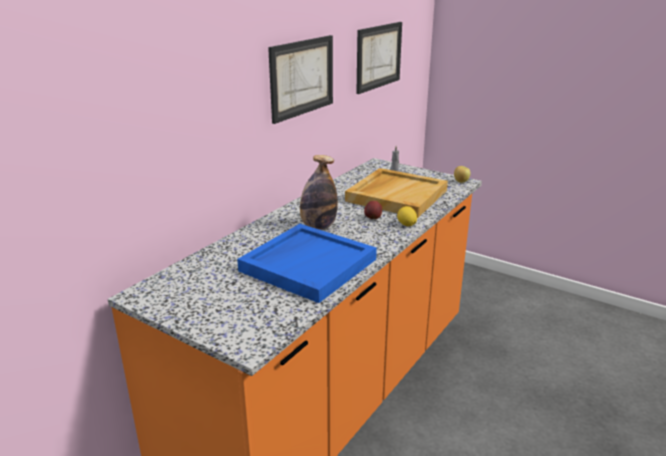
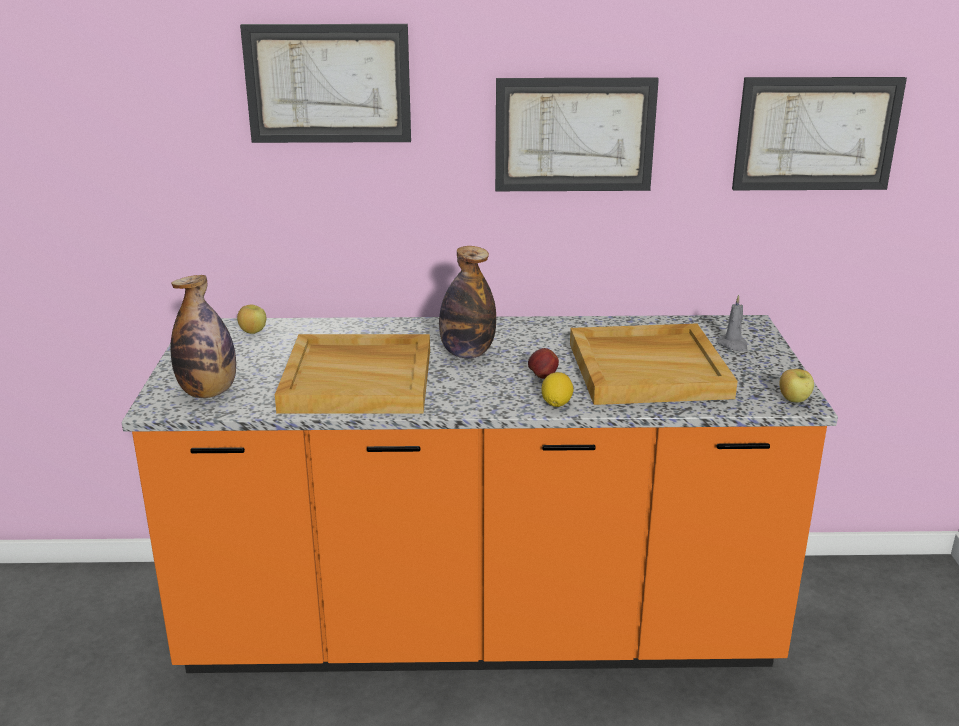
camera: 55 degrees right, 0 degrees up
blue tray [237,224,377,303] -> beige tray [275,334,430,414]
none -> bottle [170,275,236,398]
none -> apple [237,304,266,334]
none -> picture [240,24,411,143]

